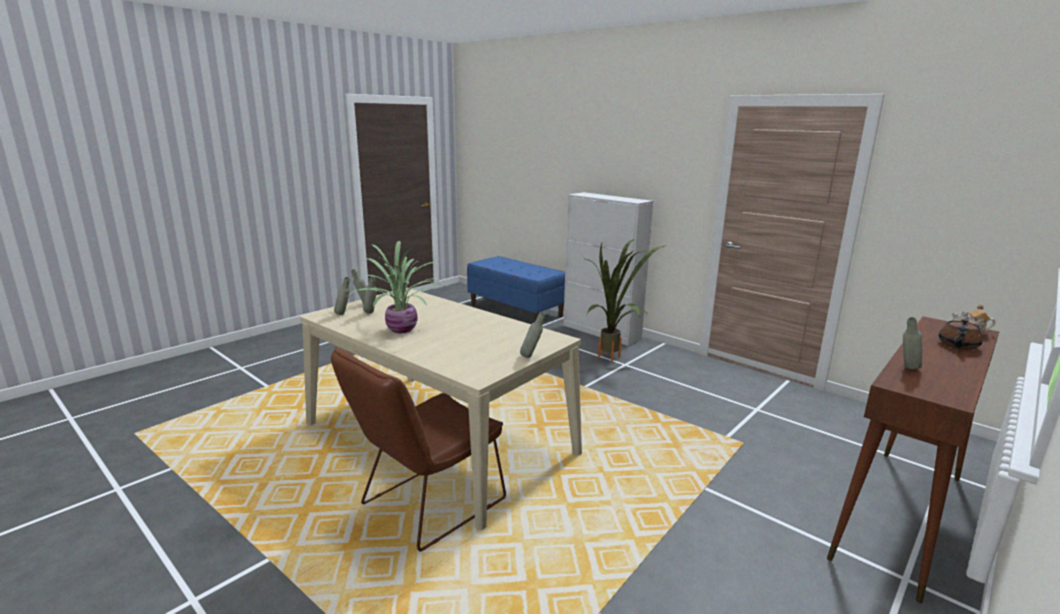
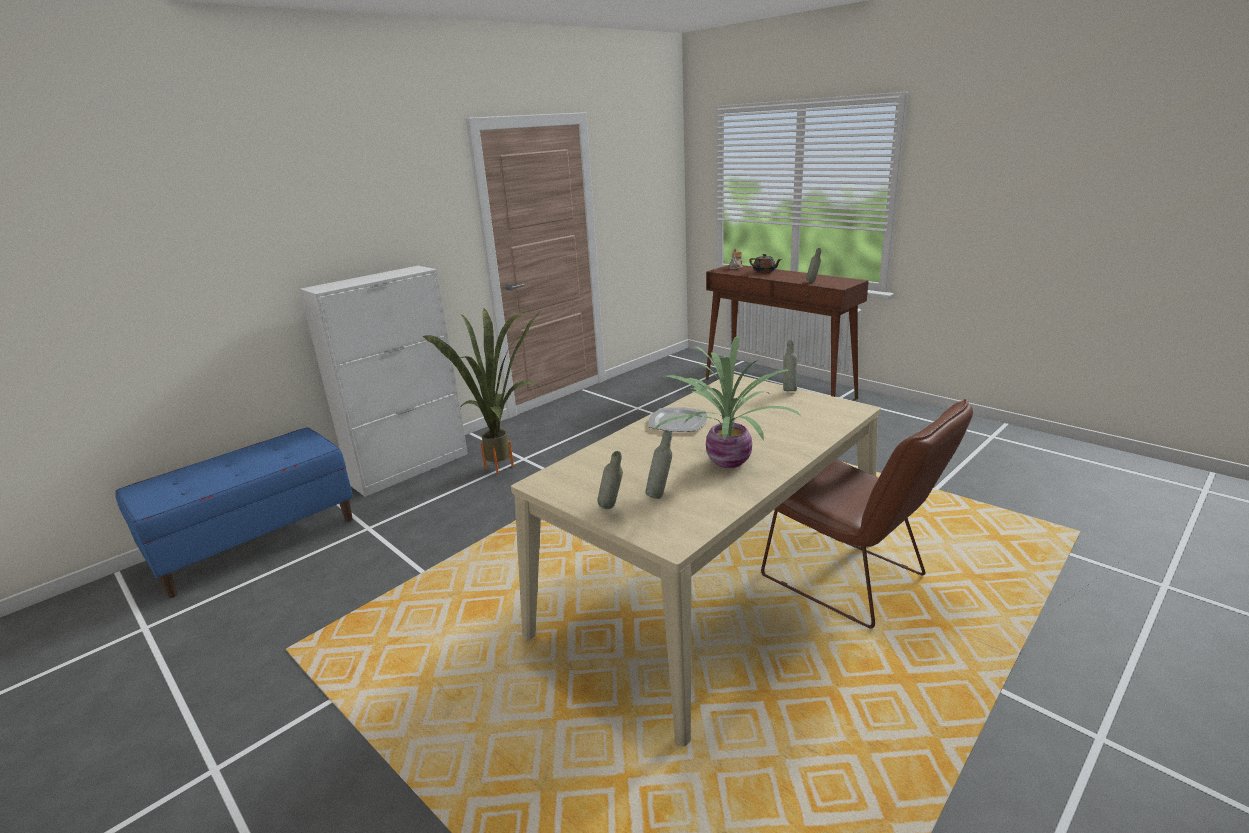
camera: 85 degrees left, 5 degrees up
grey bottle [334,277,350,315] -> none
none -> plate [648,407,708,432]

